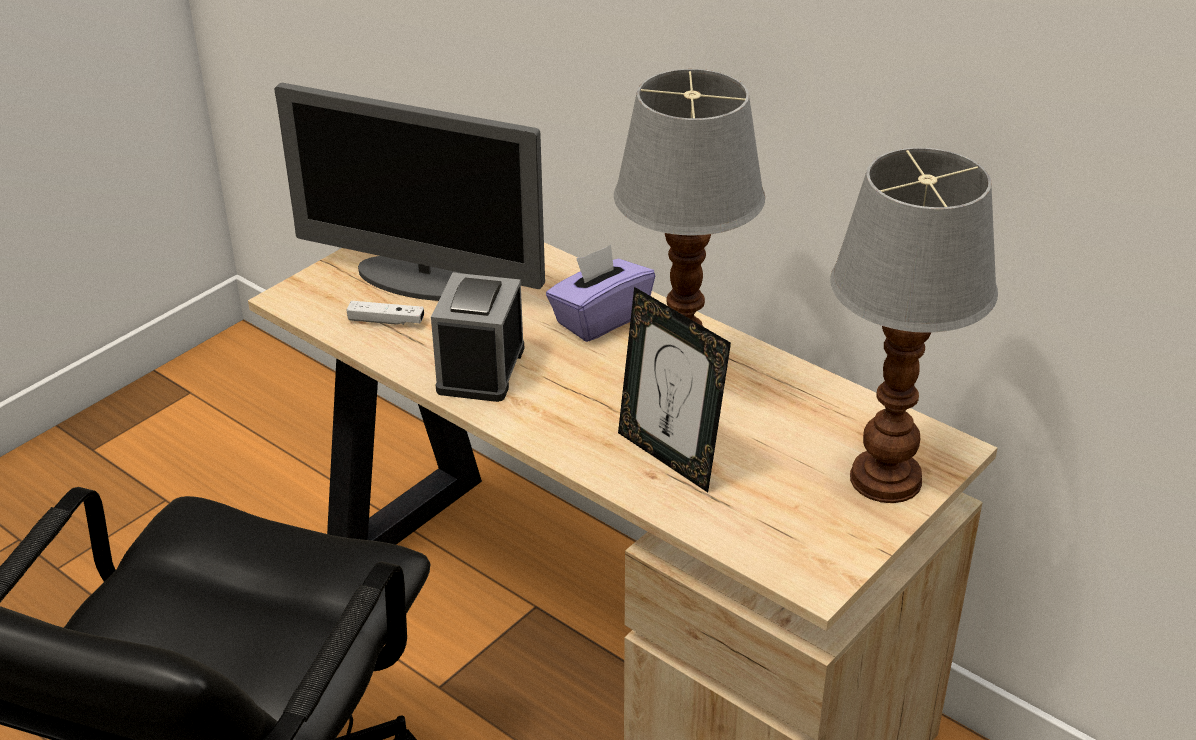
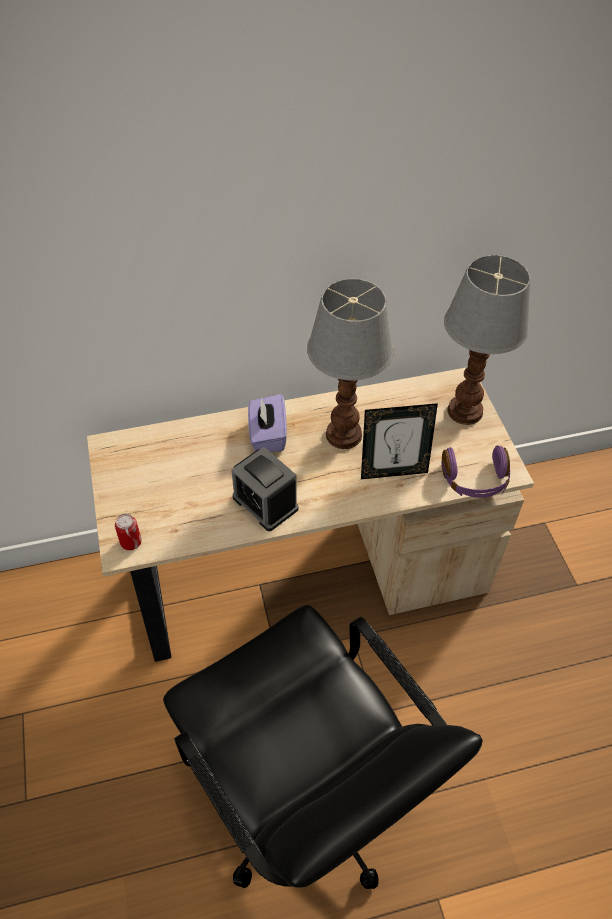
camera: 55 degrees left, 15 degrees up
monitor [274,83,545,301] -> none
white game controller [346,301,424,325] -> none
none -> can [115,514,142,550]
none -> purple headphones [441,445,510,498]

